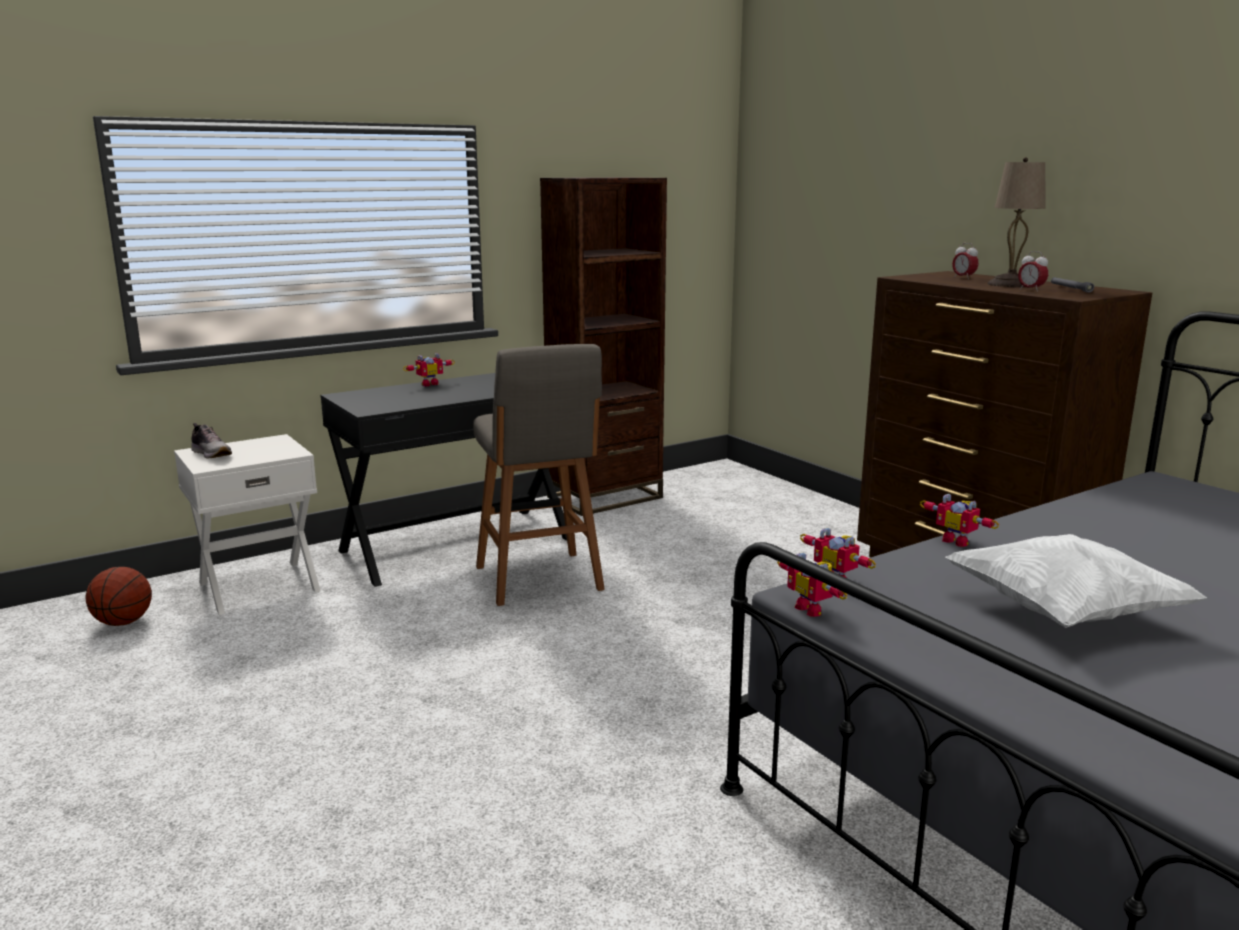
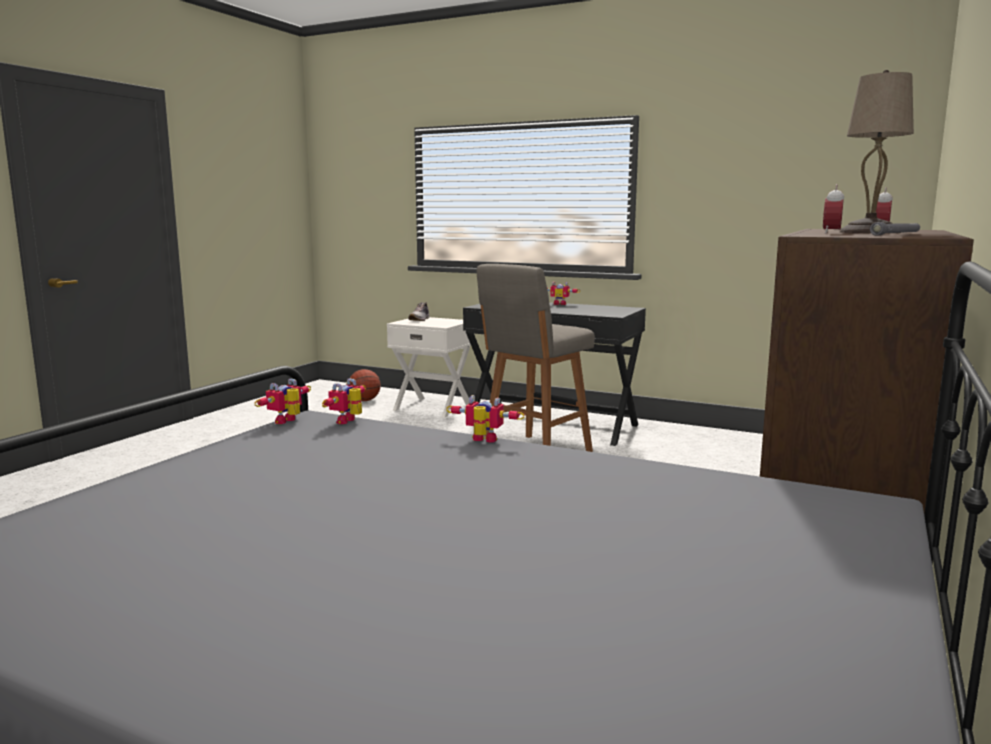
camera: 60 degrees right, 5 degrees down
brown bookcase [540,177,667,516] -> none
toy robot [920,494,999,547] -> toy robot turned 90 degrees clockwise [447,395,524,443]
white pillow [945,534,1207,628] -> none

